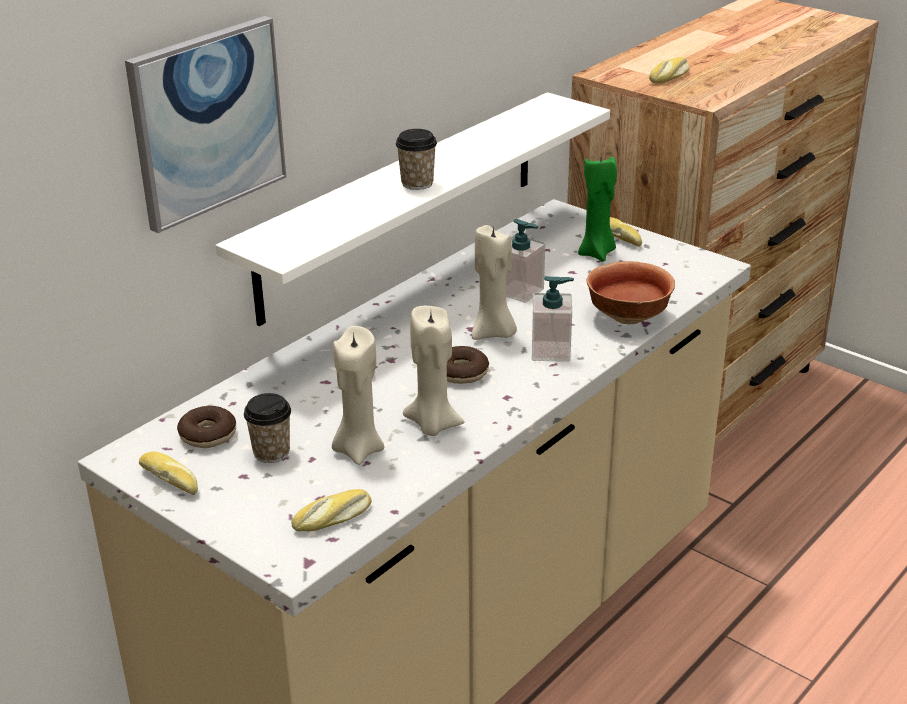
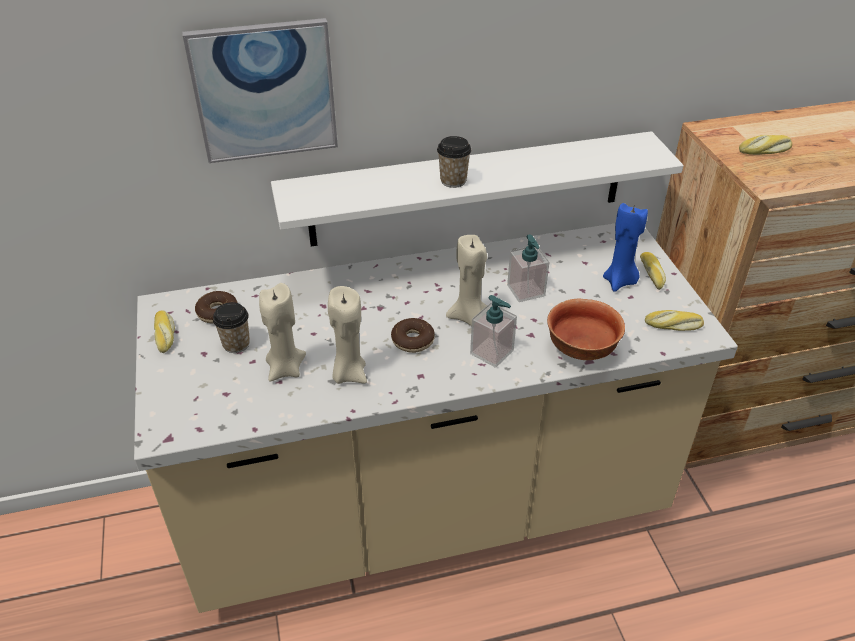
camera: 35 degrees right, 10 degrees up
bread [291,489,372,532] -> bread moved to [645,310,704,331]
green candle [578,156,617,261] -> blue candle [603,203,648,292]

